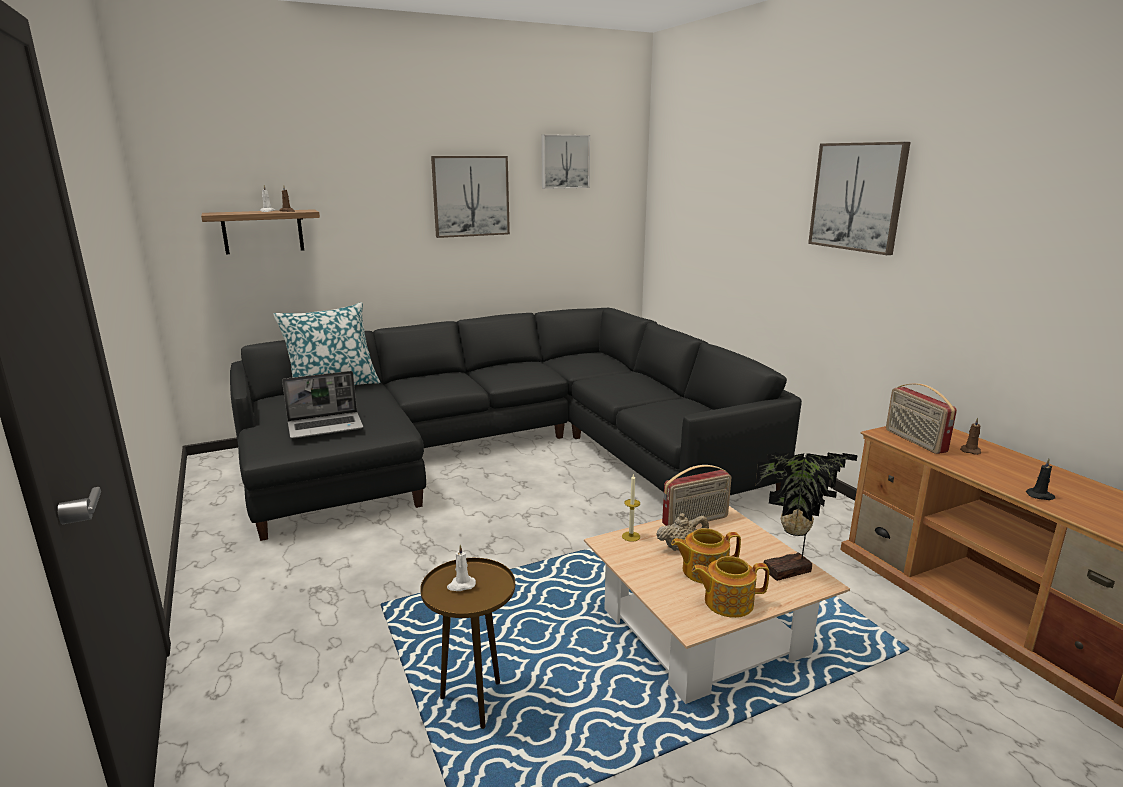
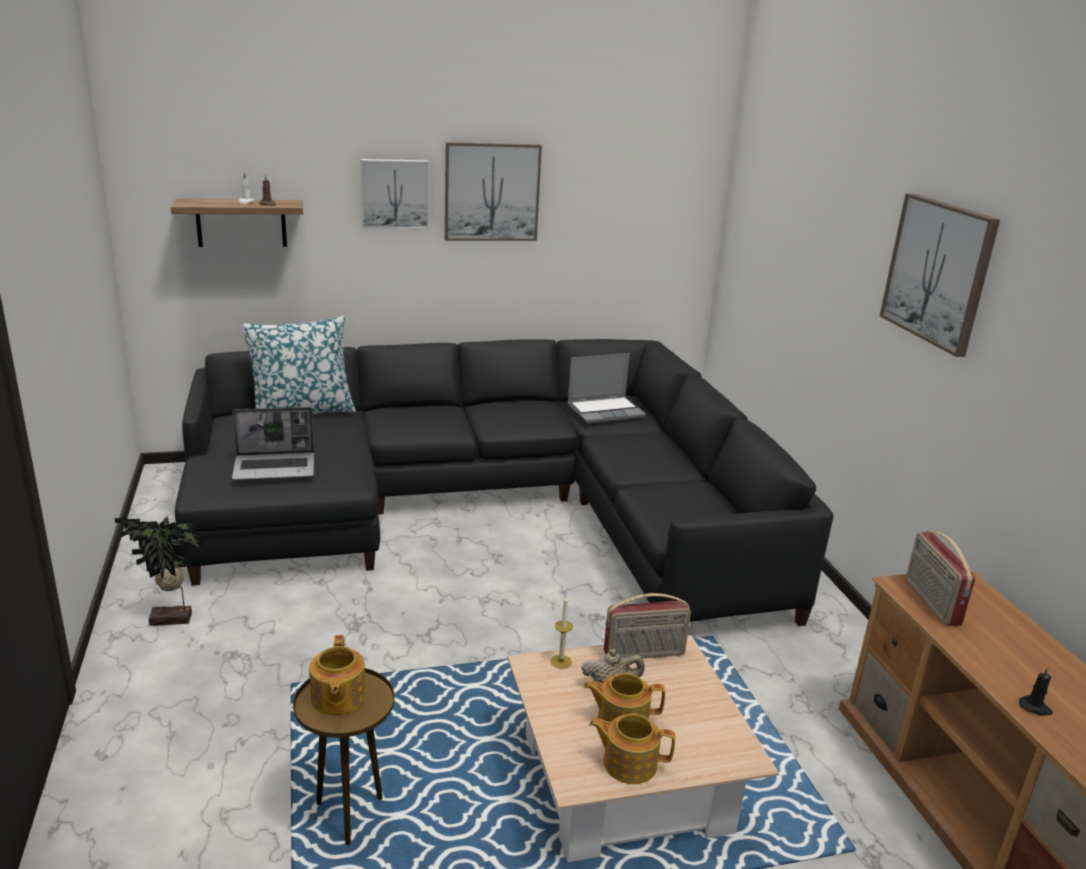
camera: 10 degrees right, 5 degrees up
white candle [447,545,476,591] -> teapot [309,635,366,715]
picture [541,134,590,189] -> picture moved to [360,159,429,229]
potted plant [756,452,857,581] -> potted plant moved to [114,516,203,626]
brown candle [960,418,981,455] -> none
none -> laptop [567,353,646,424]

